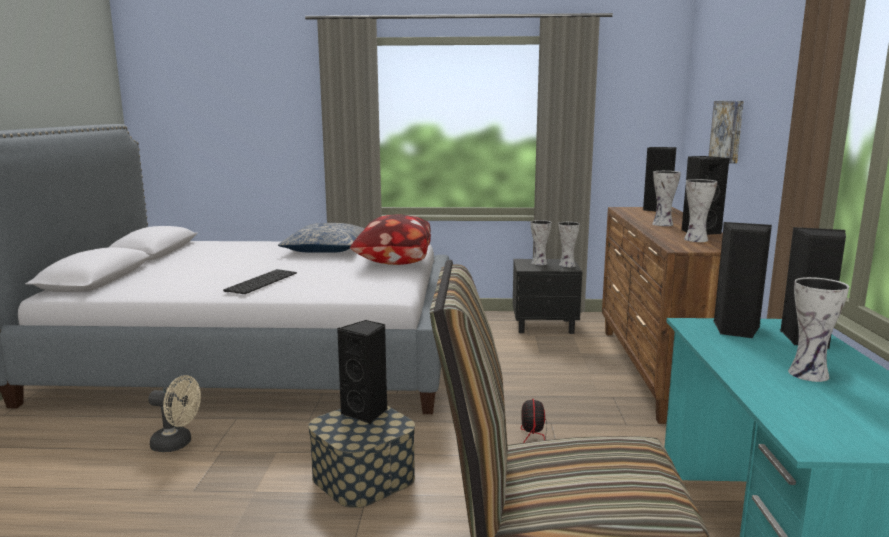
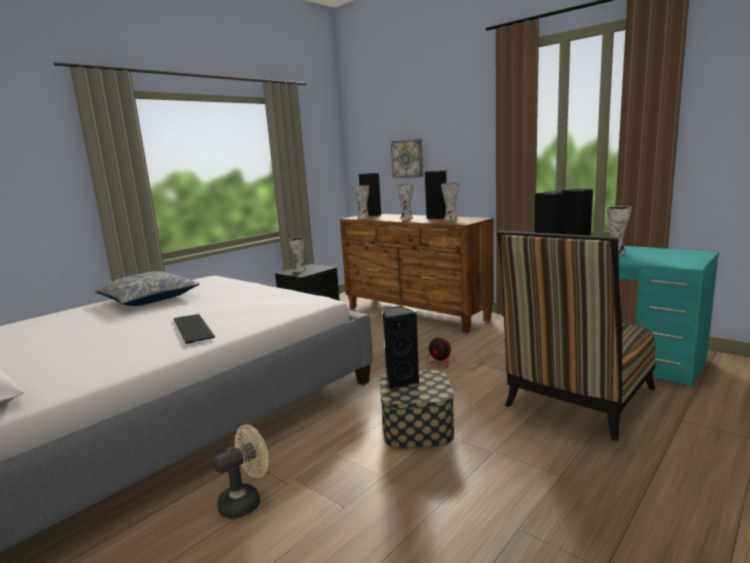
camera: 50 degrees left, 0 degrees up
pillow [350,215,431,265] -> none
vase [558,222,580,267] -> vase moved to [353,185,370,219]

